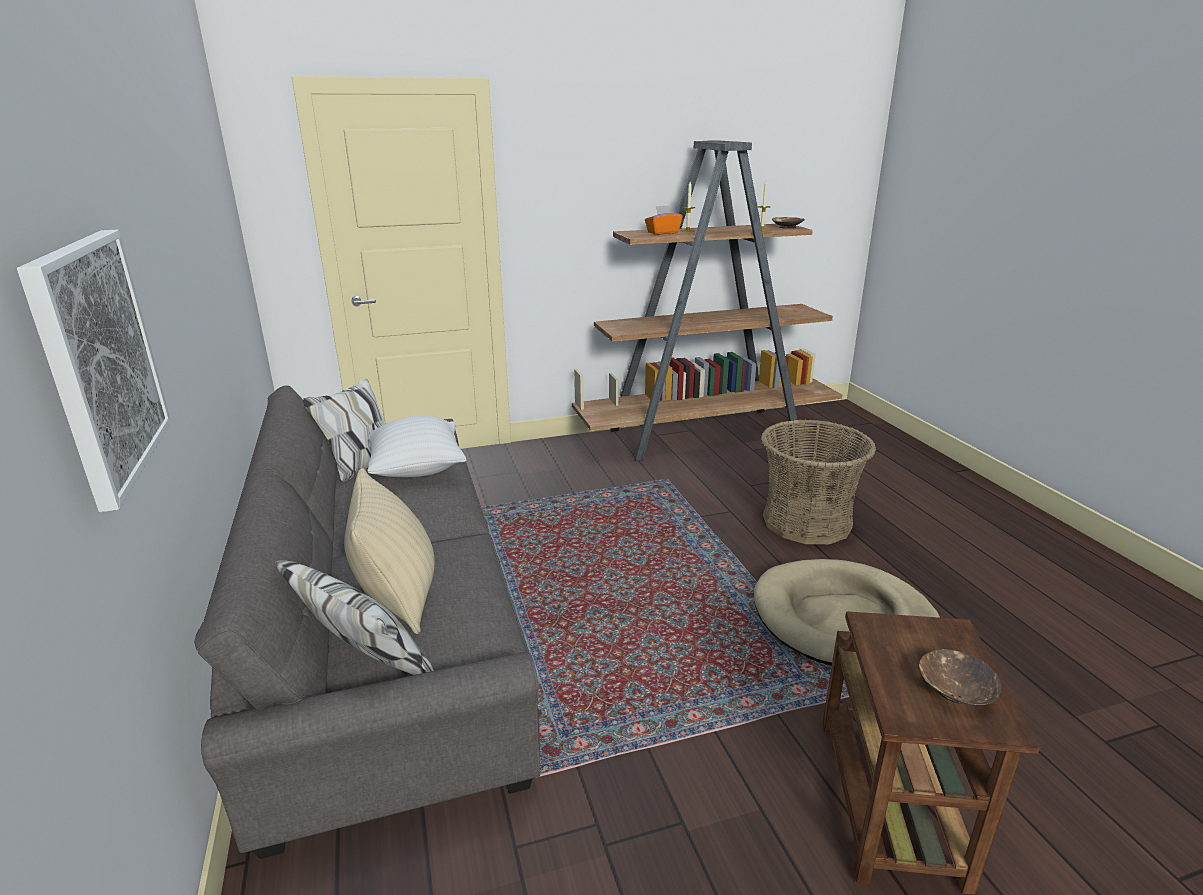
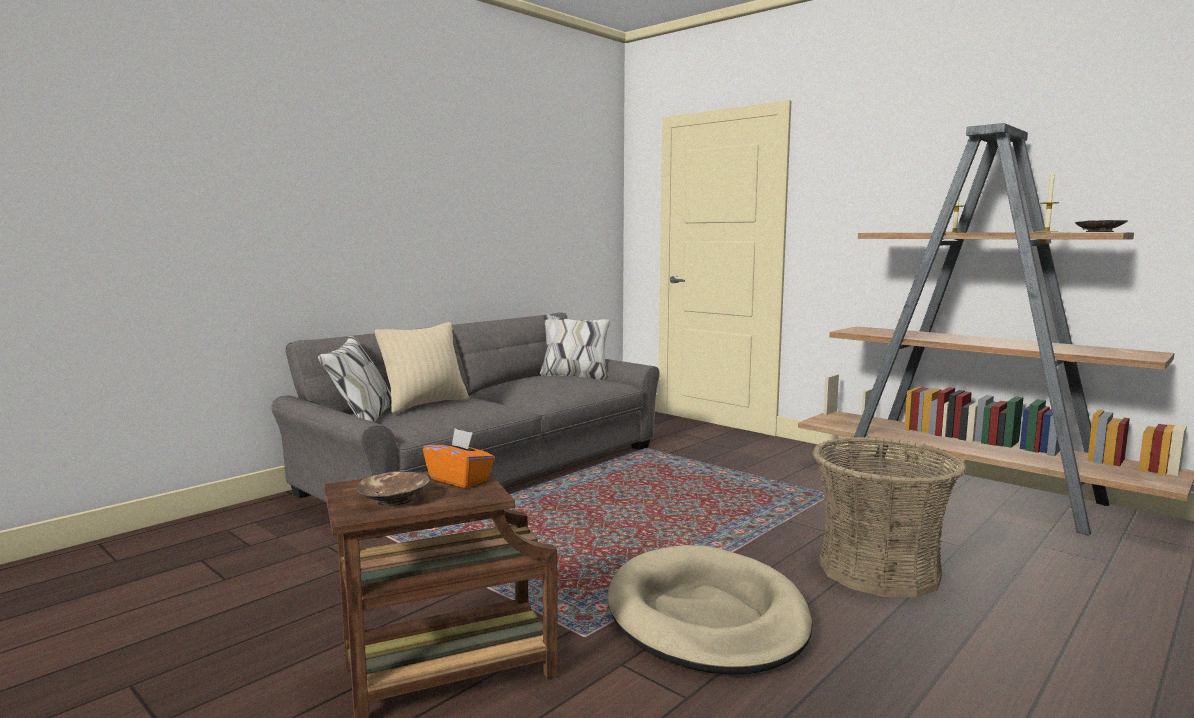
camera: 60 degrees right, 15 degrees down
picture [17,230,171,512] -> none
white pillow [367,416,467,477] -> none
orange tissue box [645,205,683,235] -> orange tissue box moved to [423,428,495,488]

